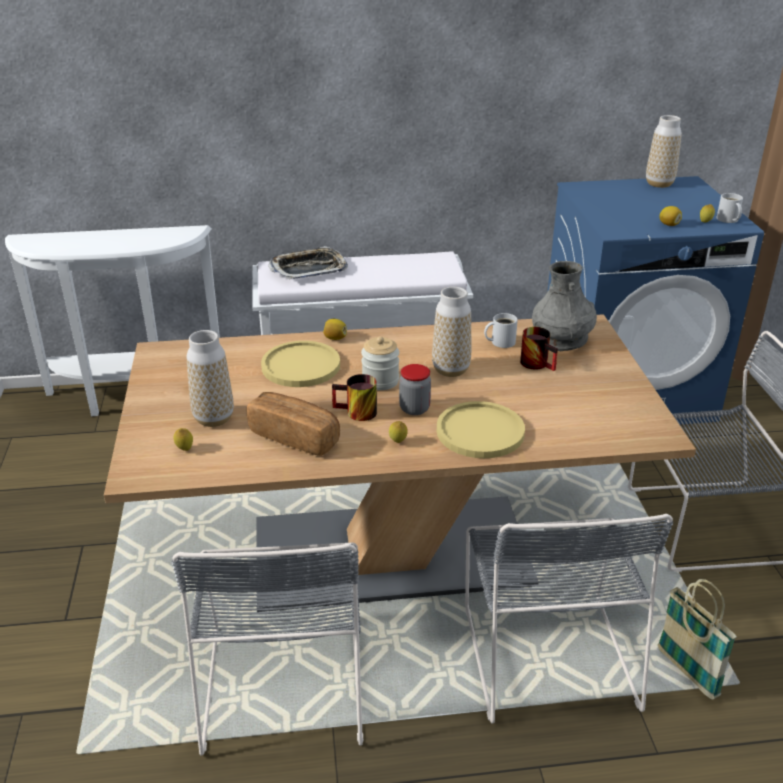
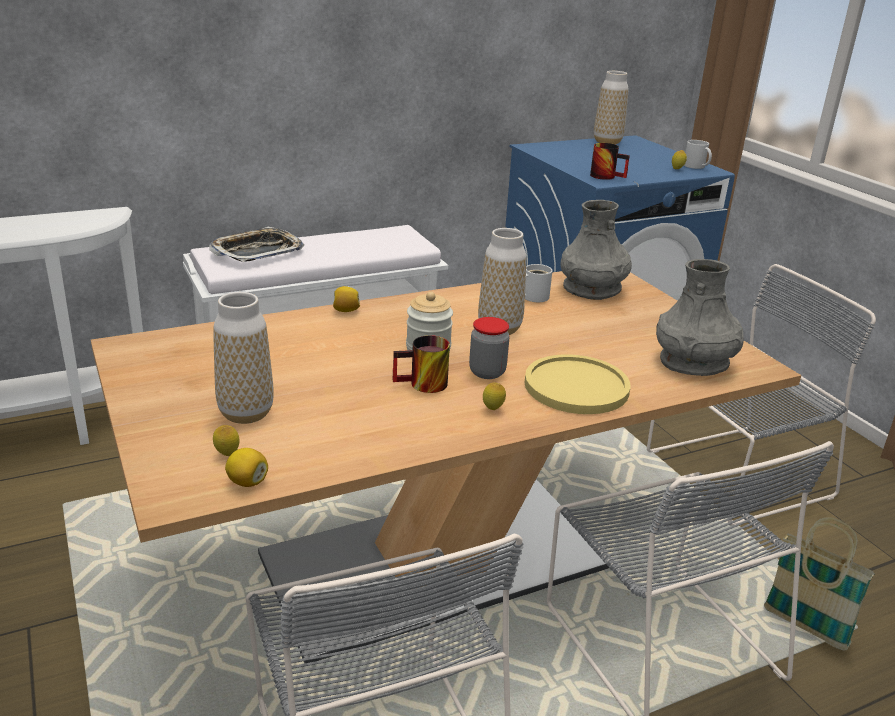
camera: 20 degrees left, 5 degrees down
bread [247,392,340,456] -> none
yellow plate [261,341,340,387] -> none
mug [520,327,558,371] -> mug moved to [590,143,630,180]
lemon [659,206,682,226] -> lemon moved to [225,448,268,487]
none -> grey vase [656,259,744,376]

